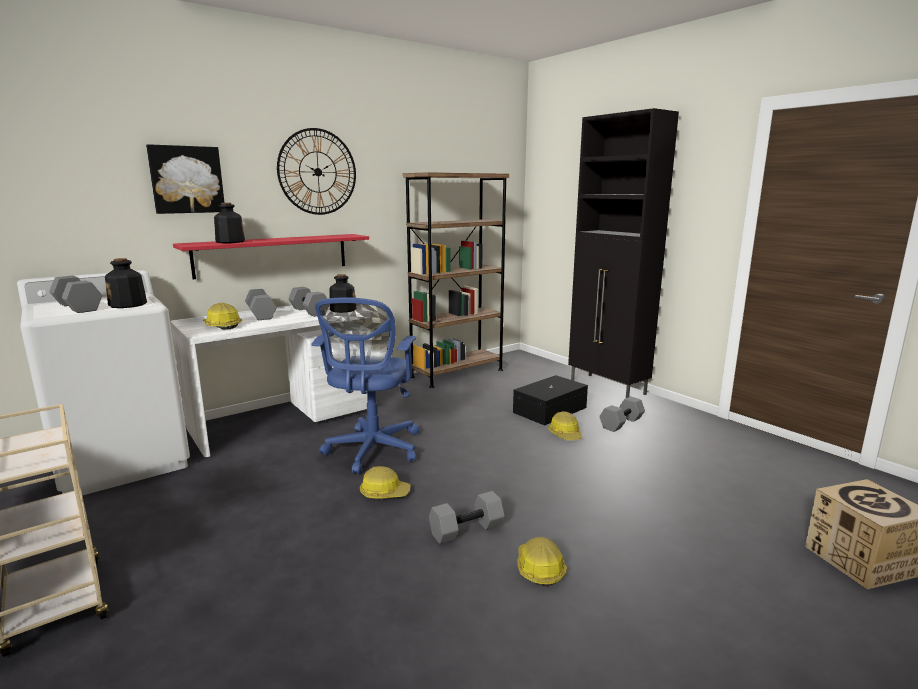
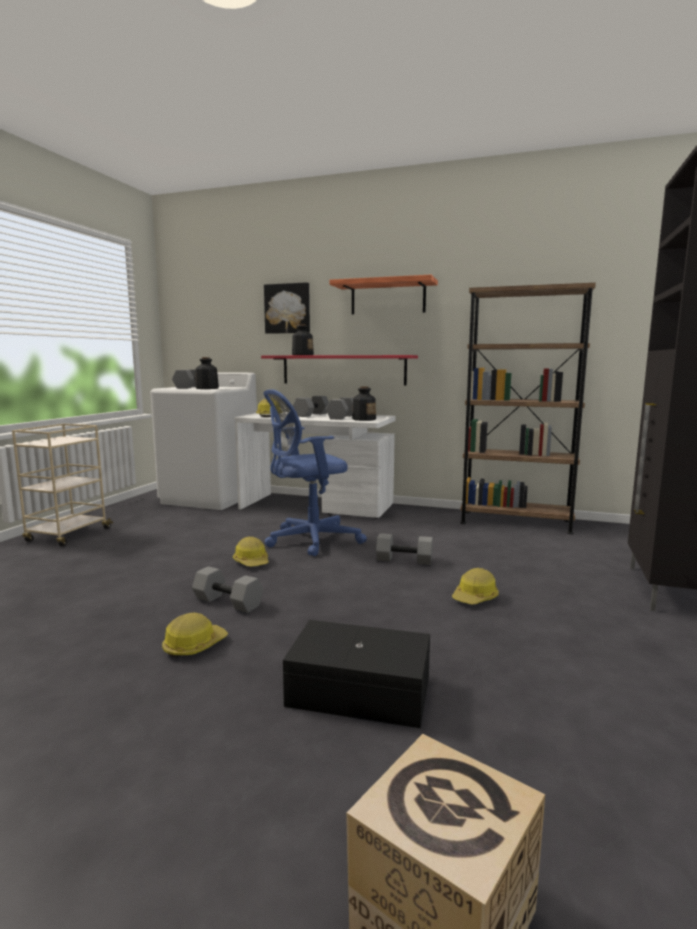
camera: 55 degrees right, 5 degrees down
wall clock [277,128,356,215] -> shelf [330,275,438,314]
black storage box [513,375,588,425] -> black storage box moved to [283,620,430,728]
grey dumbbell [599,396,645,432] -> grey dumbbell moved to [376,533,433,565]

